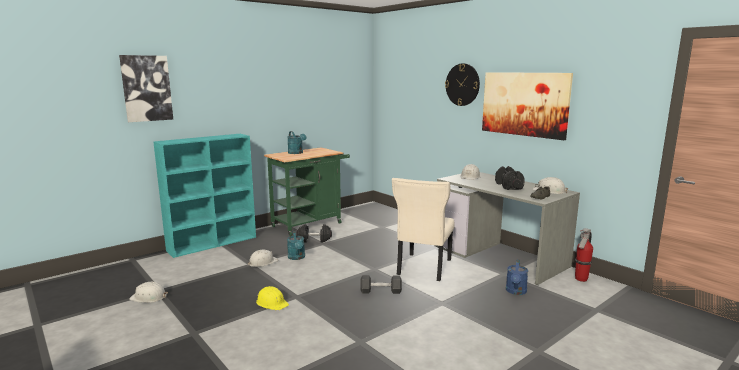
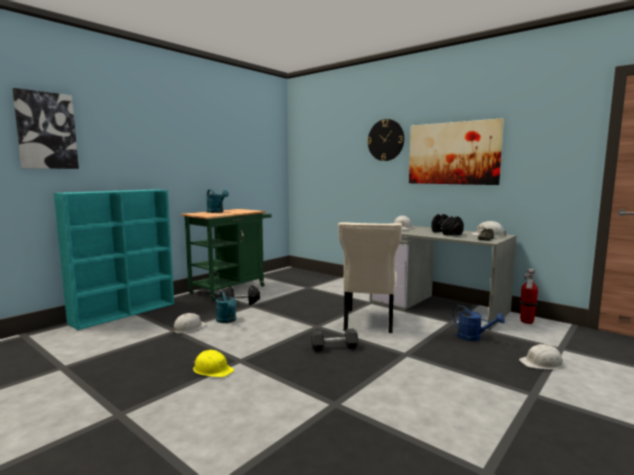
camera: 10 degrees left, 5 degrees down
white hard hat [129,282,168,303] -> white hard hat moved to [519,344,563,369]
blue watering can [506,259,528,295] -> blue watering can turned 60 degrees counterclockwise [452,305,505,341]

